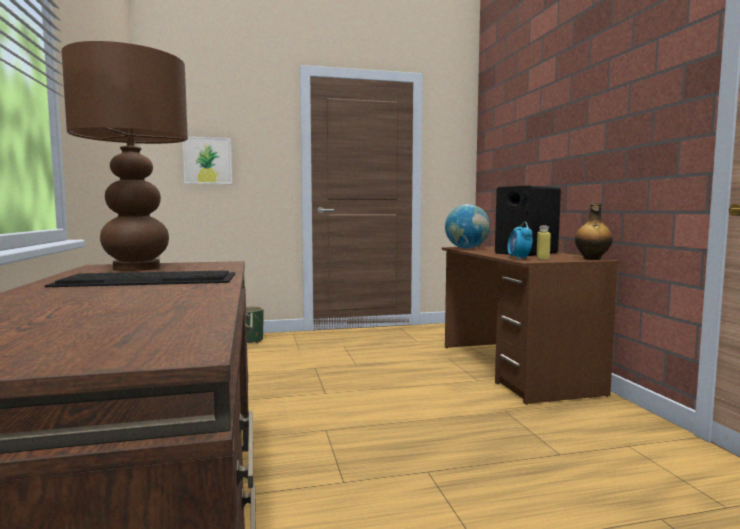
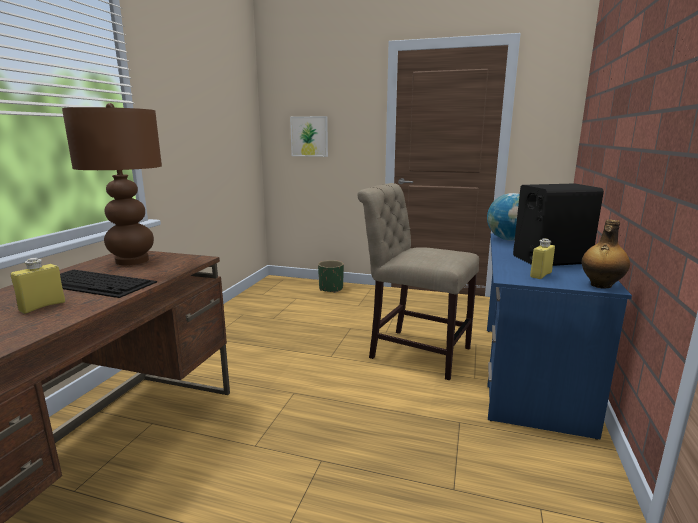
camera: 30 degrees right, 10 degrees up
brown desk [442,246,620,405] -> blue desk [487,233,632,440]
alarm clock [508,222,532,260] -> none
none -> yellow bottle [11,258,65,314]
none -> beige chair [357,183,479,380]

